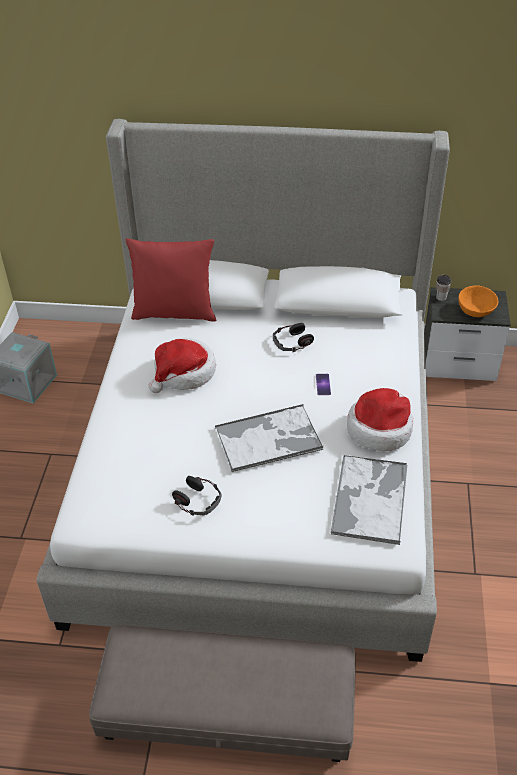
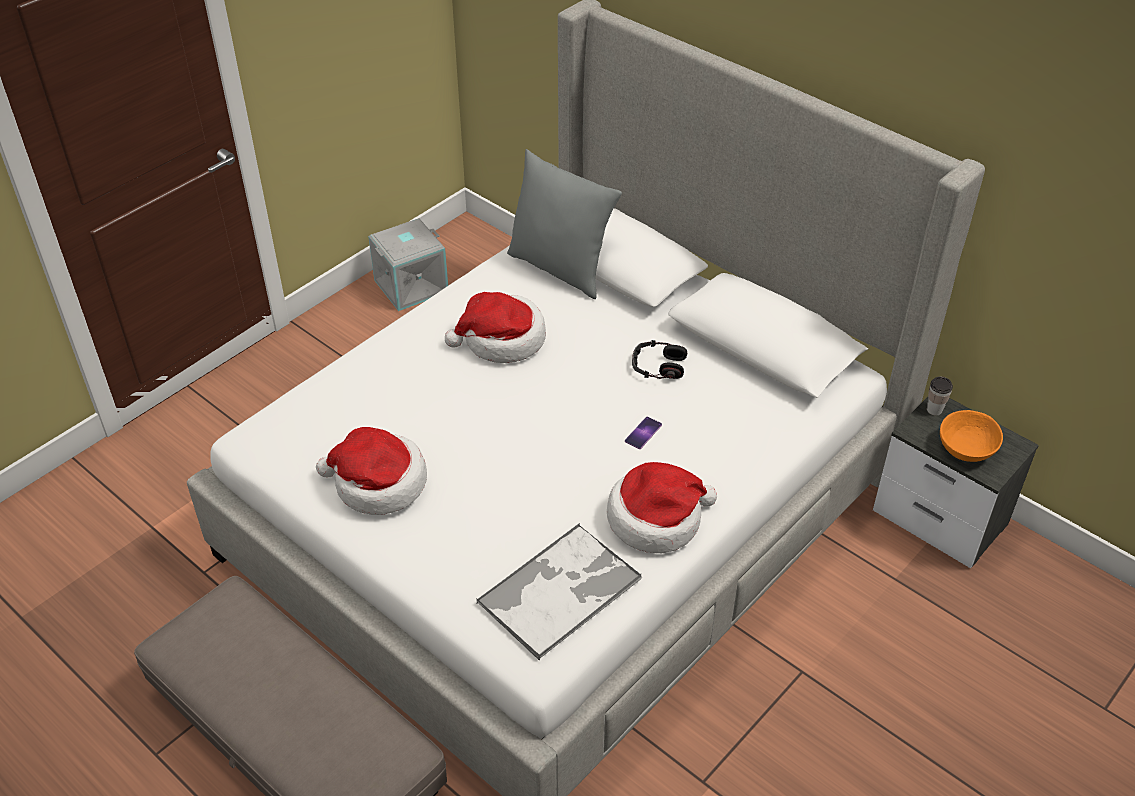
camera: 35 degrees right, 0 degrees up
red pillow [125,238,216,322] -> grey pillow [507,149,622,299]
headphones [172,476,221,516] -> hat [316,427,427,515]
tray [215,404,323,472] -> none

